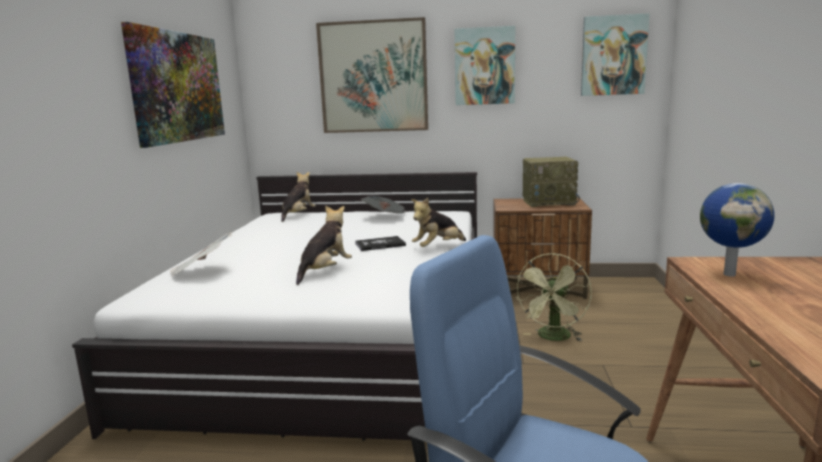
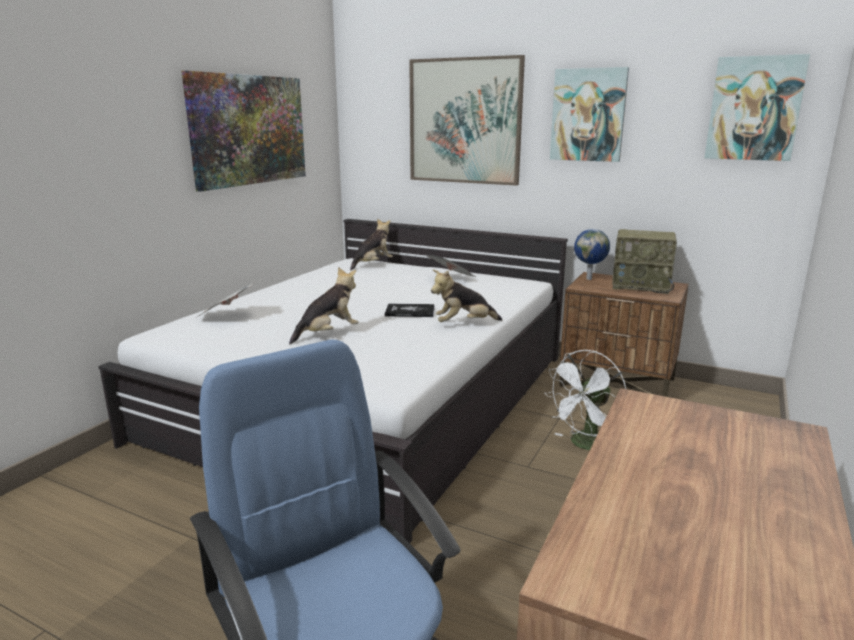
camera: 20 degrees right, 5 degrees up
green fan [516,253,592,341] -> white fan [545,350,626,450]
globe [700,183,774,277] -> globe moved to [574,229,610,280]

